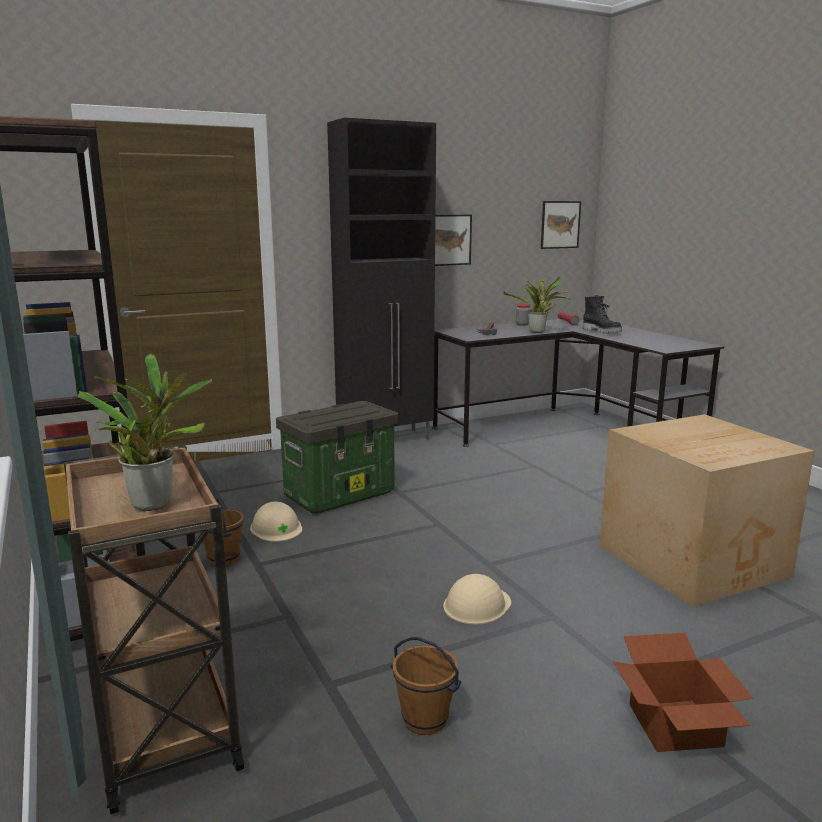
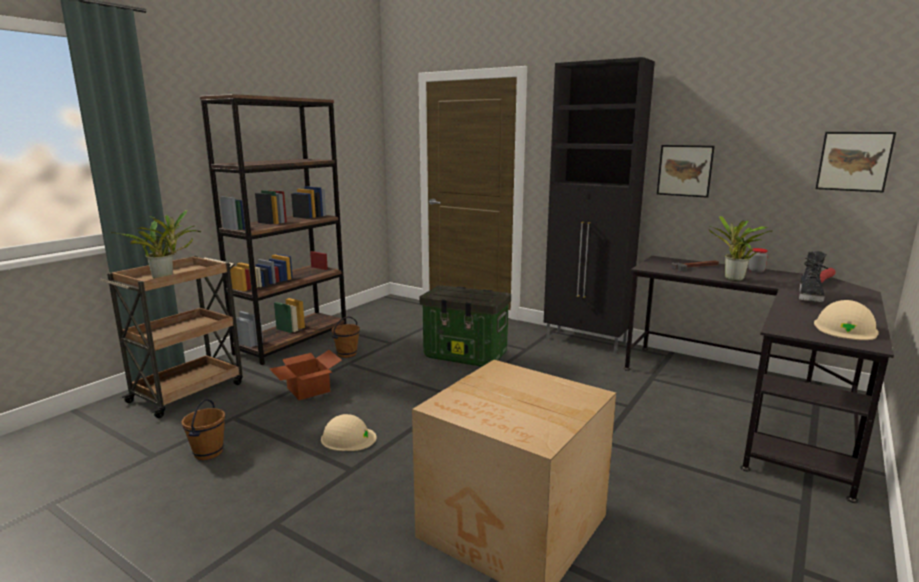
camera: 60 degrees right, 0 degrees up
beige hard hat [250,501,302,542] -> beige hard hat moved to [814,300,879,340]
cardboard box [613,633,754,752] -> cardboard box moved to [270,350,342,400]

